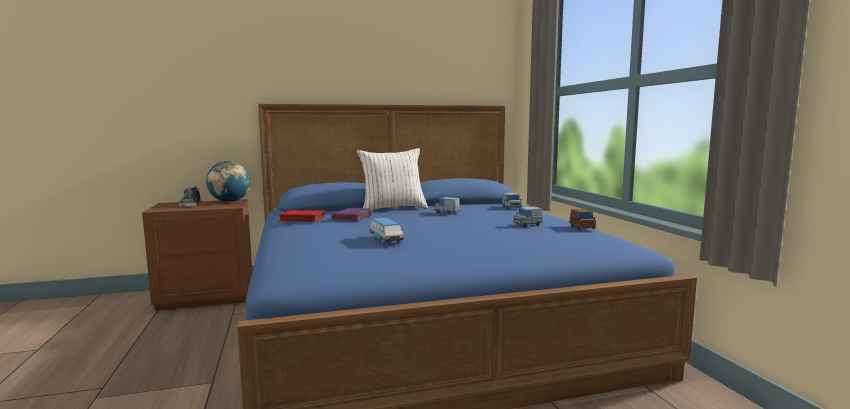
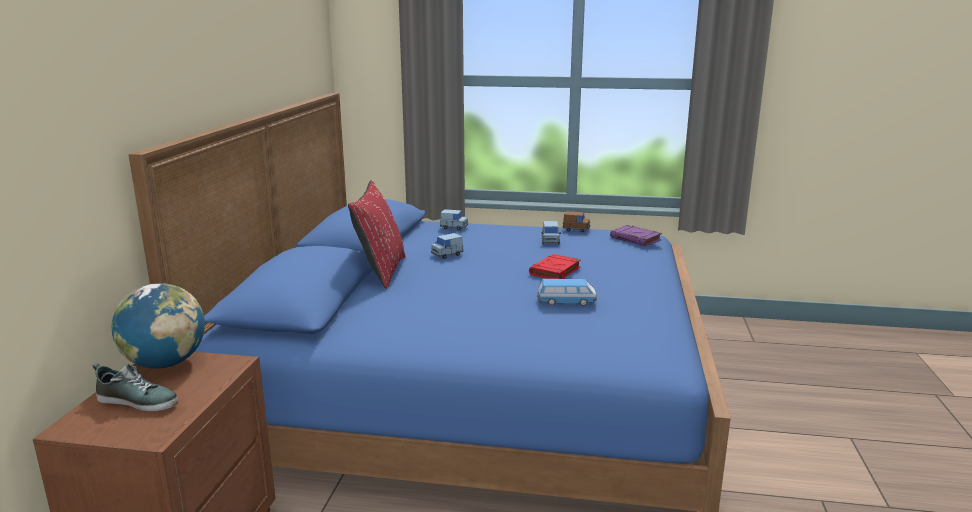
camera: 65 degrees left, 10 degrees up
red book [278,210,325,222] -> red book moved to [529,254,581,279]
purple book [331,208,373,222] -> purple book moved to [610,225,662,246]
white pillow [357,148,428,210] -> red pillow [348,180,406,289]

